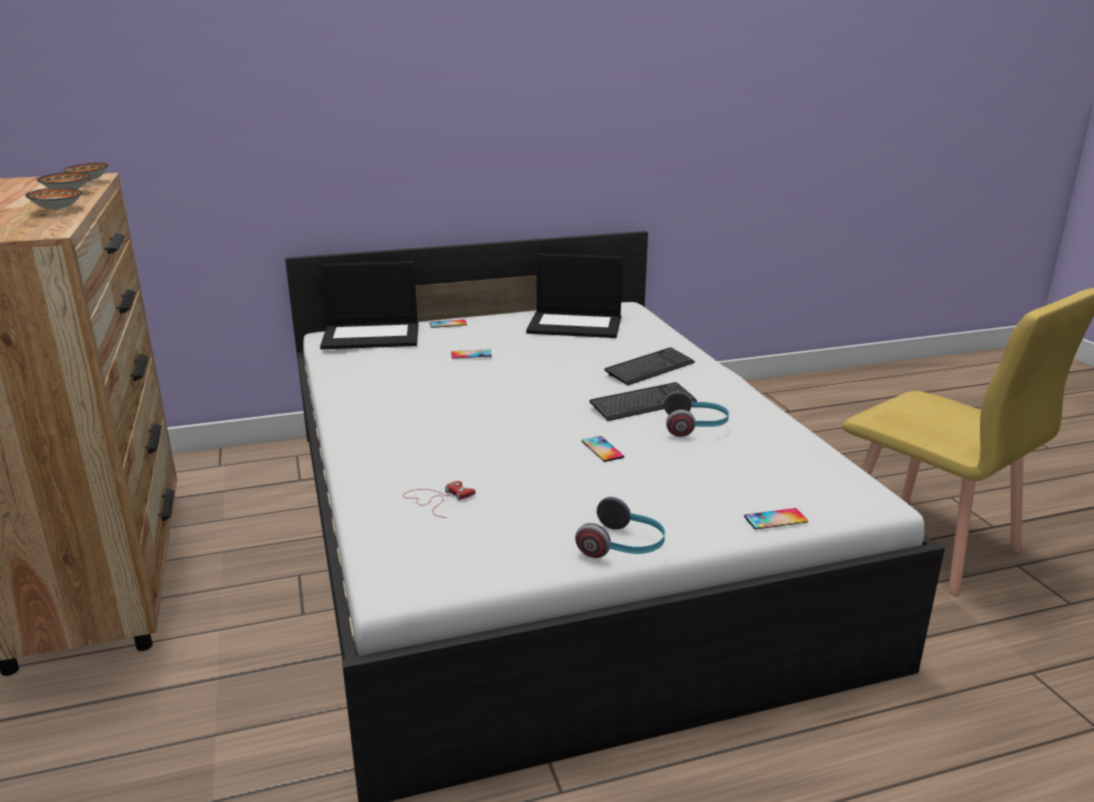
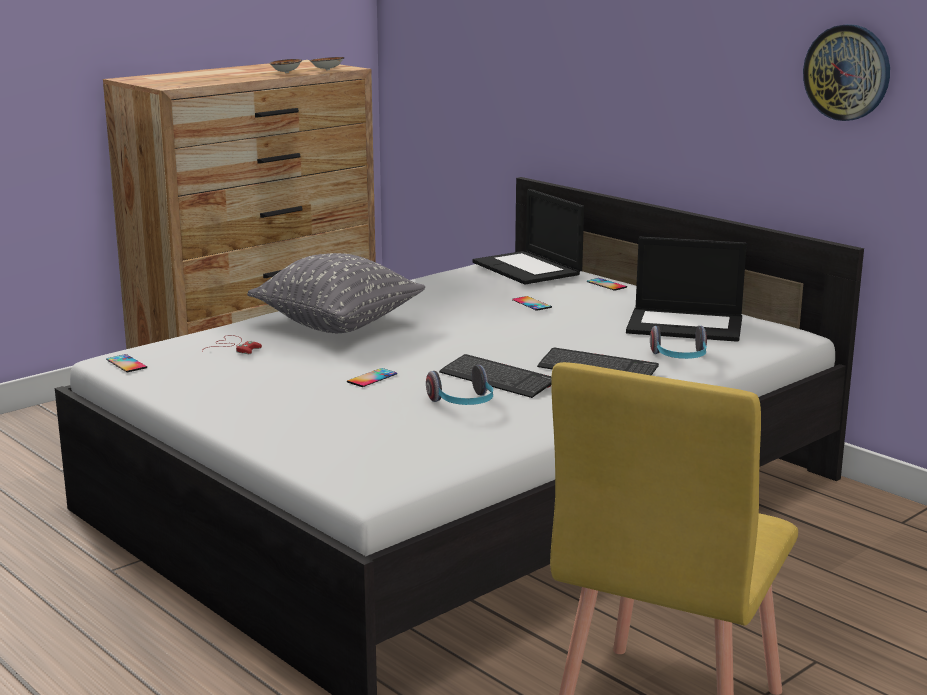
camera: 65 degrees right, 5 degrees down
bowl [25,188,83,211] -> none
laptop [526,253,623,338] -> laptop turned 60 degrees counterclockwise [626,237,747,342]
headphones [575,497,665,558] -> headphones moved to [650,326,707,359]
phone [744,508,808,529] -> phone moved to [106,354,147,372]
none -> grey pillow [247,253,425,333]
none -> wall clock [803,24,890,121]

